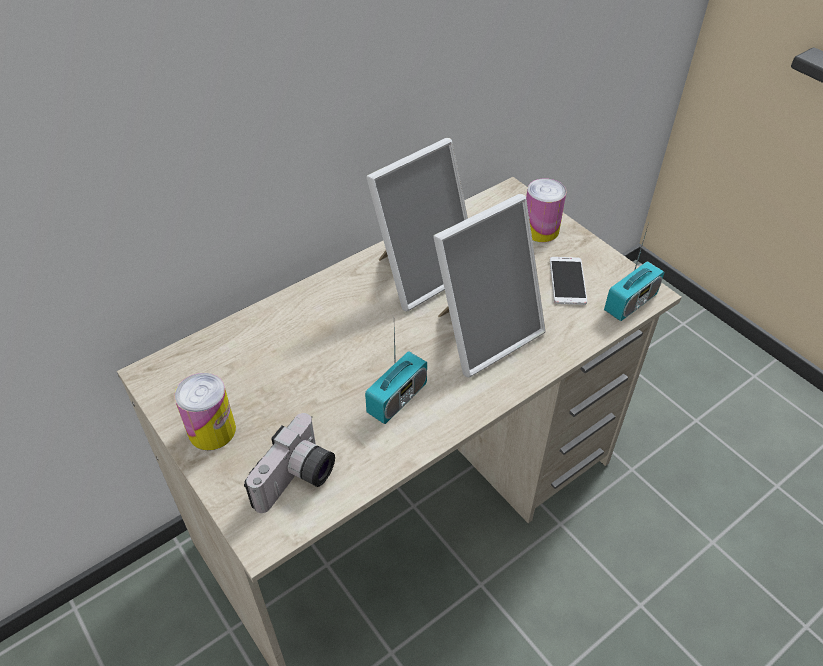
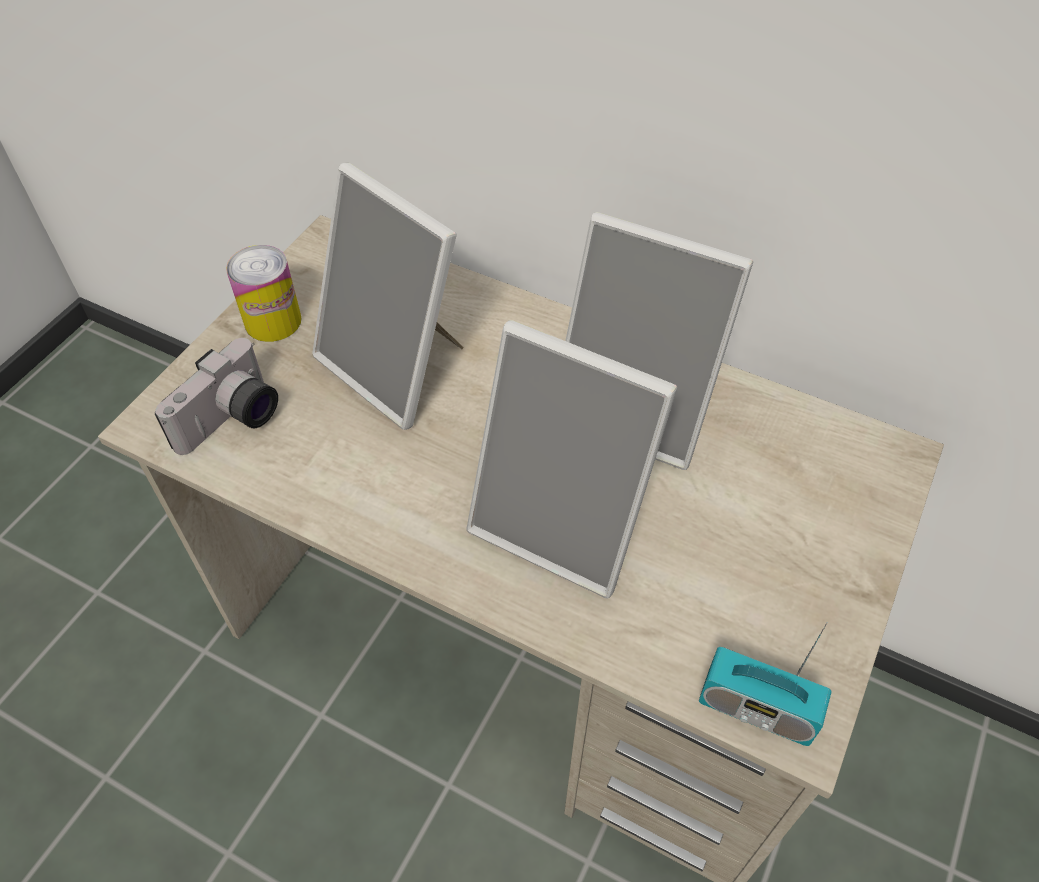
camera: 65 degrees right, 5 degrees up
camera [244,413,335,513] -> camera turned 60 degrees counterclockwise [155,338,278,455]
radio [365,329,427,424] -> none
can [526,178,566,242] -> none
phone [550,257,587,305] -> none
none -> picture frame [313,163,464,430]

